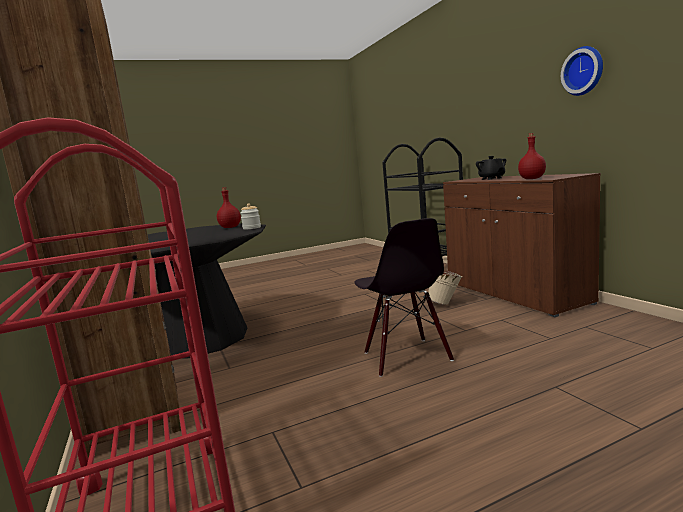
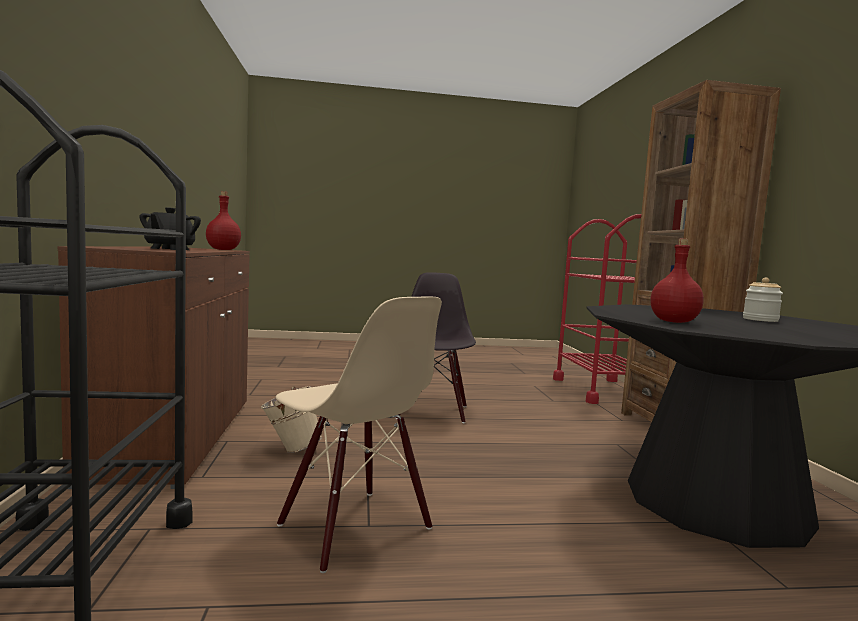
camera: 165 degrees left, 5 degrees down
jar [240,203,261,229] -> jar moved to [743,277,783,322]
wall clock [561,46,603,96] -> none
none -> beige chair [276,296,442,573]

